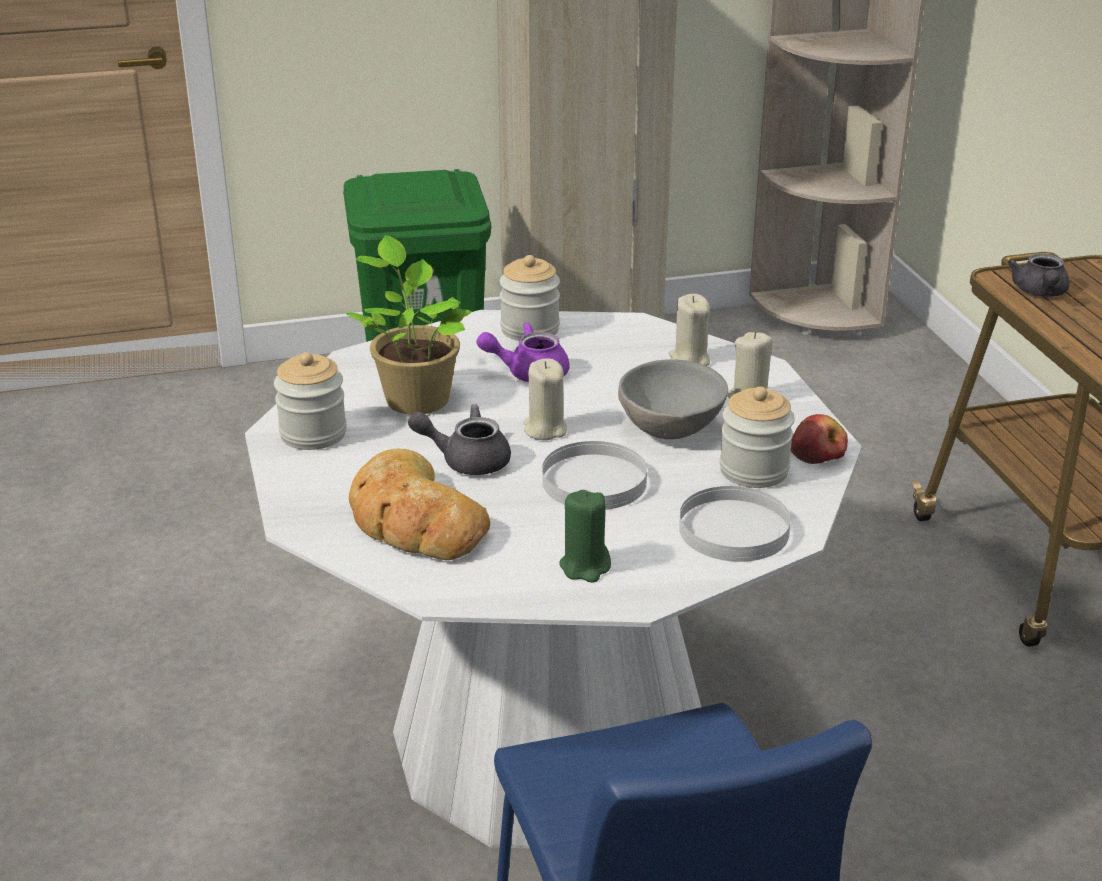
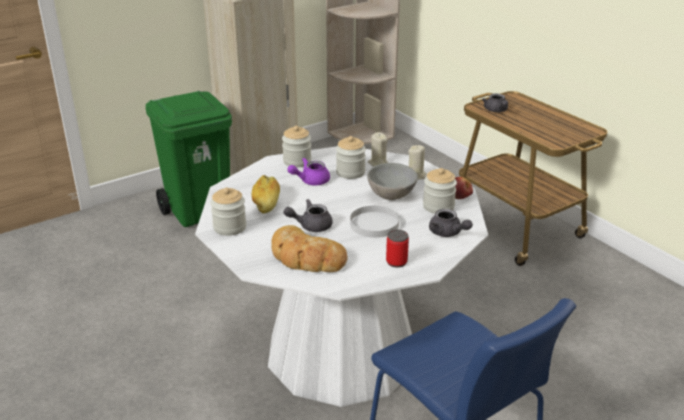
camera: 20 degrees left, 0 degrees up
potted plant [346,235,472,415] -> bread [252,175,280,214]
beige candle [524,359,567,440] -> none
green candle [559,490,611,583] -> can [386,230,409,267]
white plate [679,486,791,562] -> grey teapot [429,209,473,237]
none -> jar [336,136,366,179]

